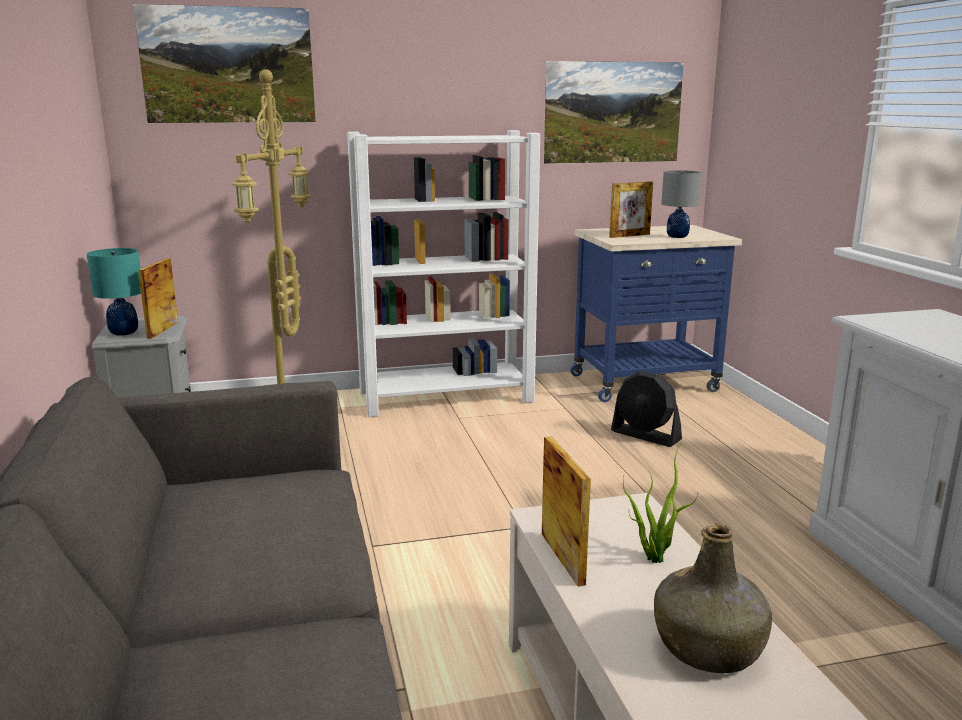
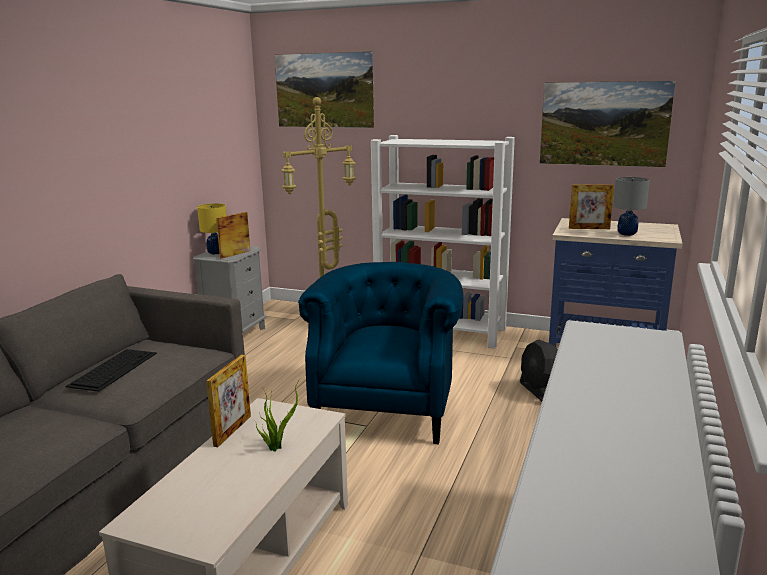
camera: 35 degrees right, 0 degrees up
turquoise table lamp [87,248,141,336] -> yellow table lamp [197,203,226,255]
green bottle [654,524,772,673] -> none
none -> keyboard [65,349,157,392]
none -> blue armchair [298,262,464,444]

